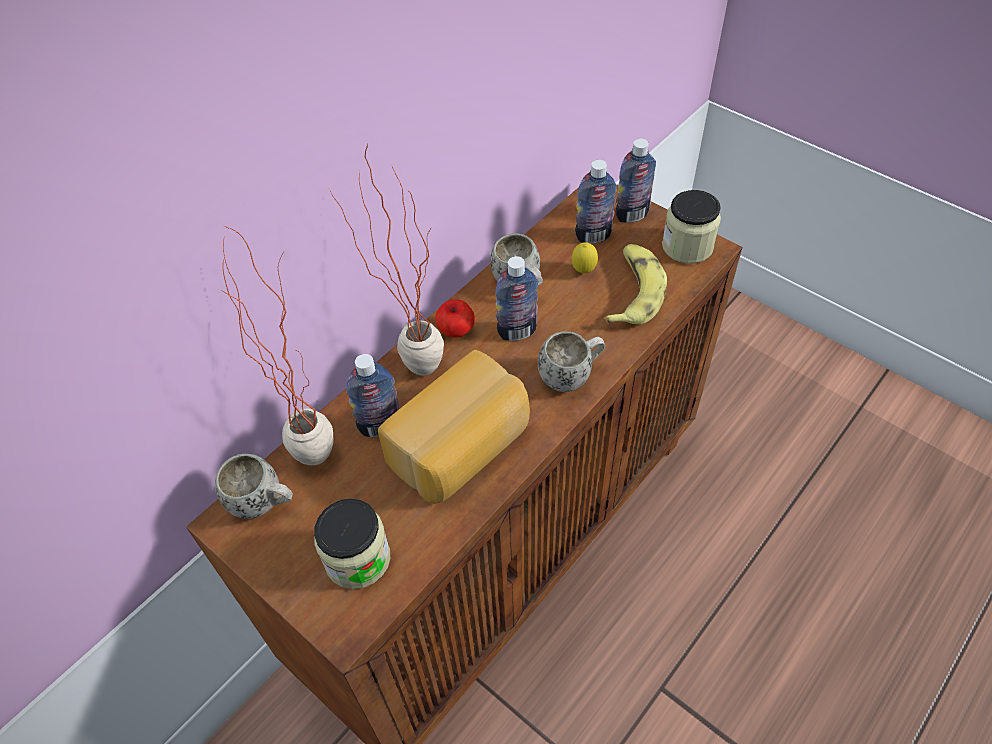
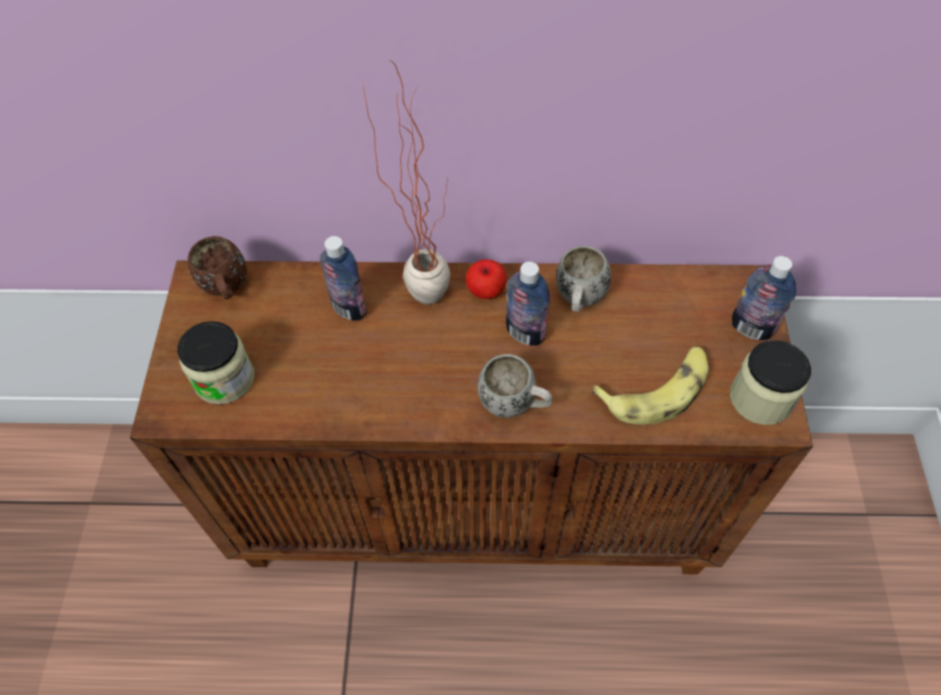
camera: 50 degrees right, 5 degrees up
white mug [215,454,293,519] -> brown mug [188,236,247,299]
potted plant [223,226,333,466] -> none
bread [378,350,530,504] -> none
lemon [572,242,598,273] -> none
bottle [575,160,617,244] -> none

